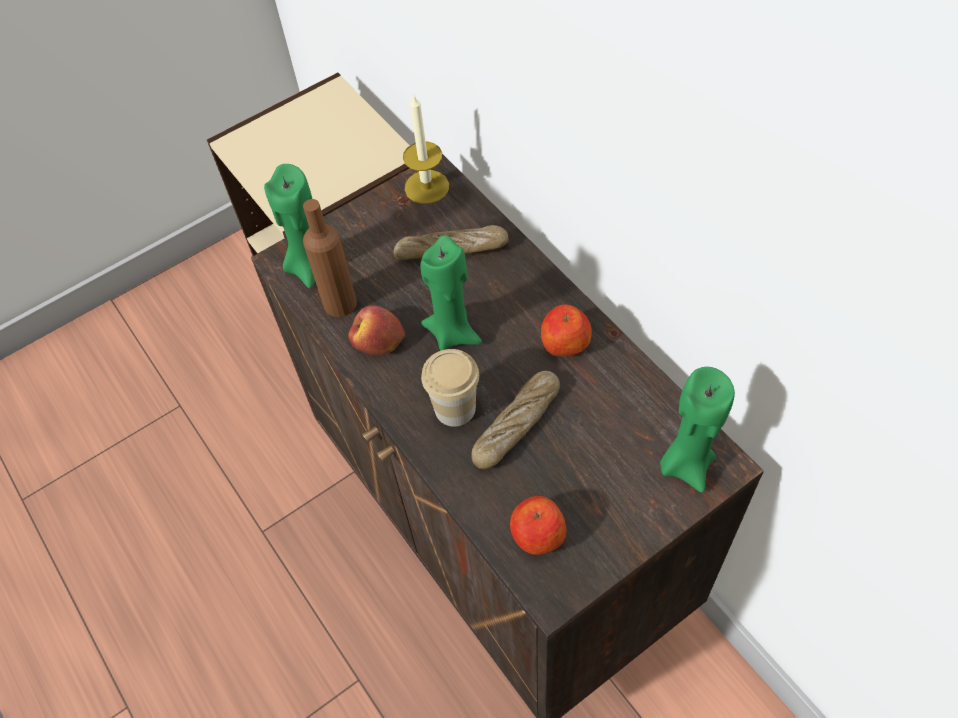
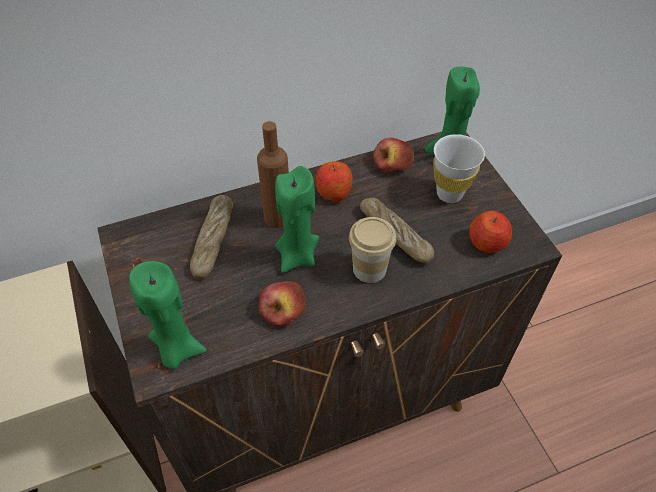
camera: 80 degrees left, 5 degrees down
brown bottle [303,199,357,317] -> brown bottle moved to [257,121,289,228]
candle [403,94,449,204] -> none
none -> apple [373,138,414,172]
none -> white cup [433,134,485,203]

